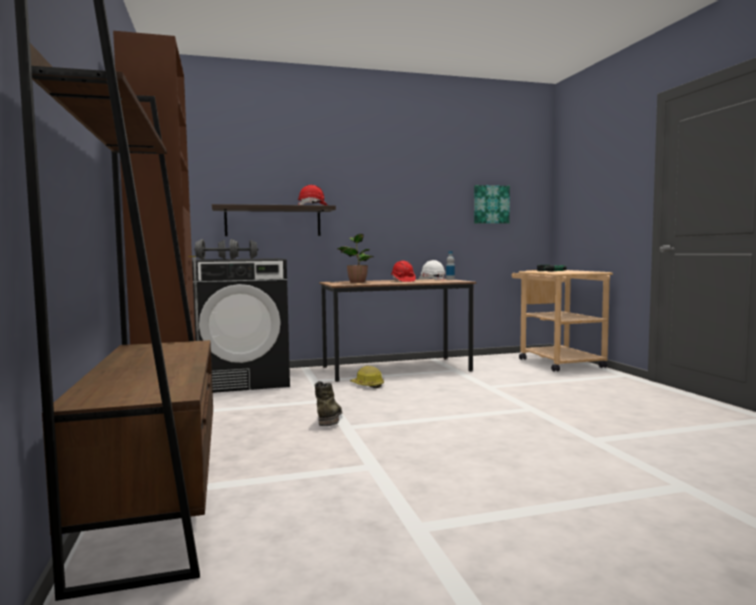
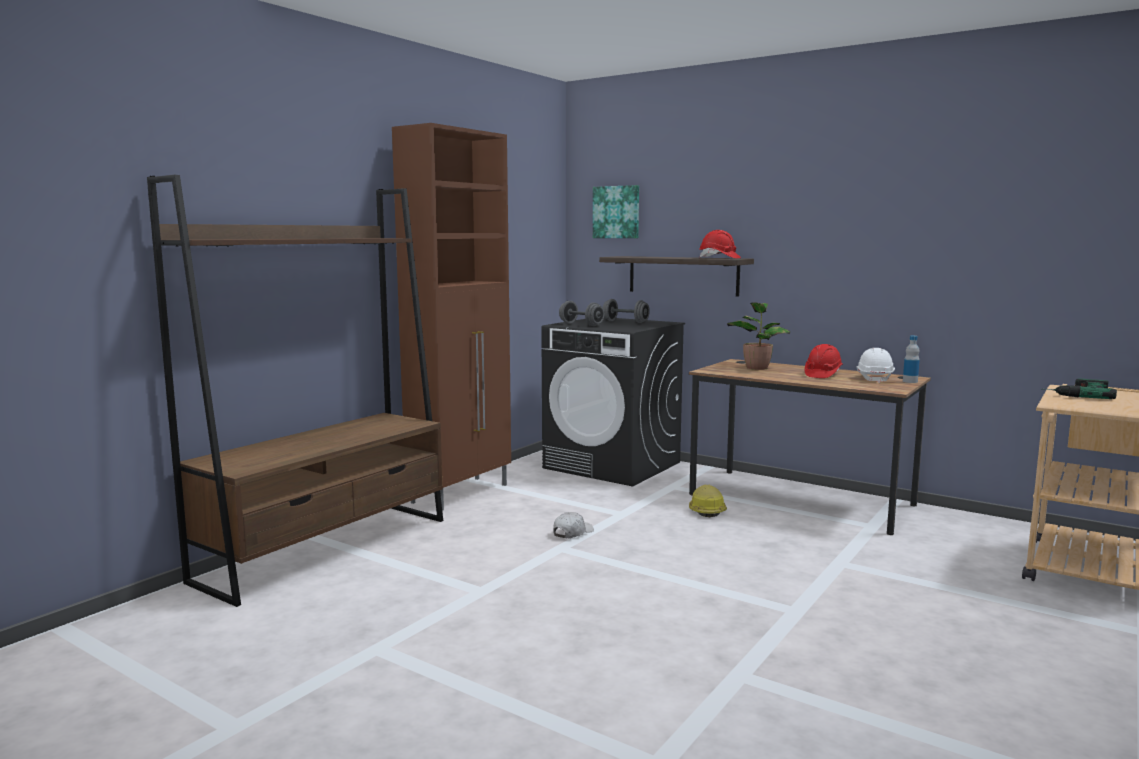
camera: 50 degrees right, 5 degrees up
green boot [315,381,342,426] -> white cap [553,512,594,538]
picture [474,185,510,224] -> picture moved to [593,185,639,238]

